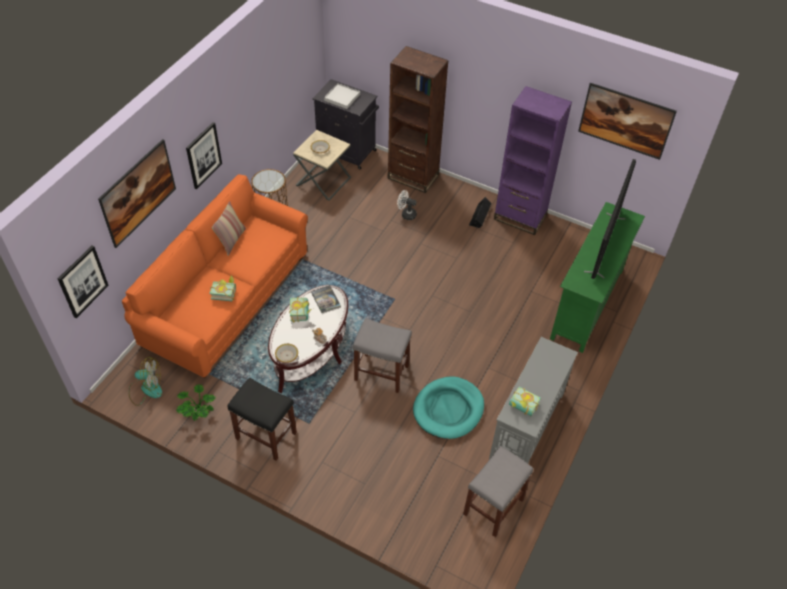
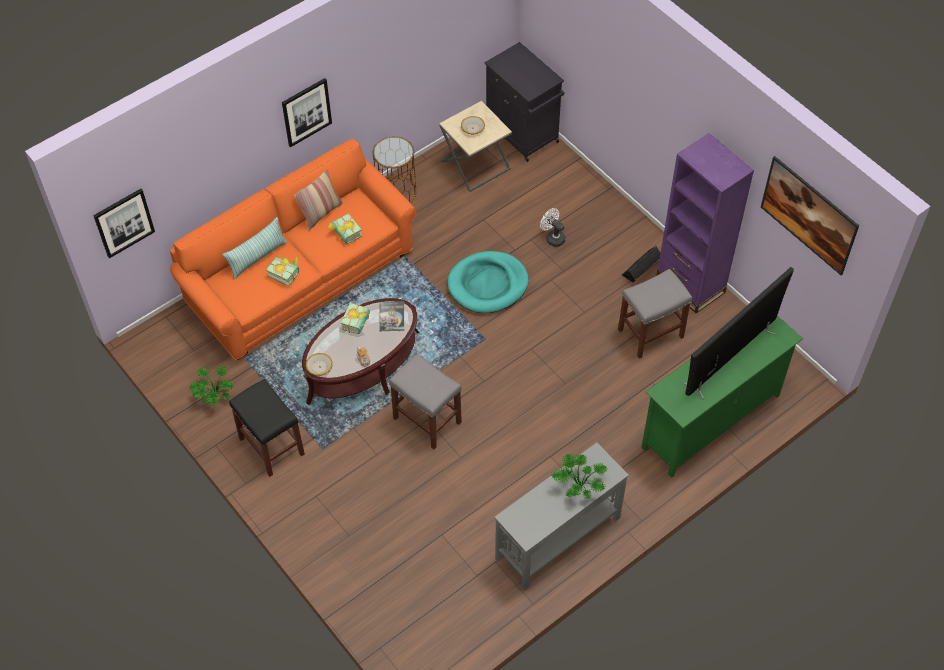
camera: 25 degrees right, 5 degrees up
picture [98,139,176,248] -> none
fan [129,357,162,406] -> none
white tray [324,83,360,109] -> none
brown bookcase [388,46,449,193] -> none
turquoise dog bed [413,376,484,439] -> turquoise dog bed moved to [448,251,529,313]
grey stool [463,446,533,537] -> grey stool moved to [618,269,692,359]
book [509,387,541,416] -> book moved to [328,214,362,244]
none -> pillow [223,217,287,279]
none -> potted plant [551,453,607,499]

